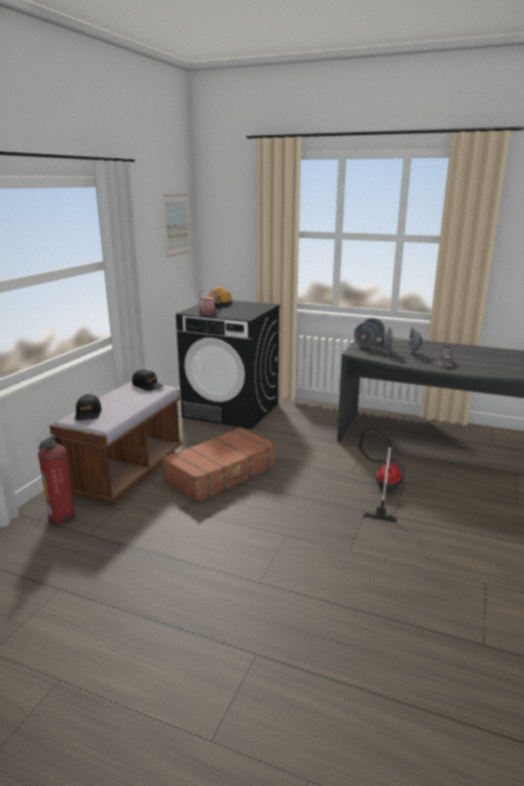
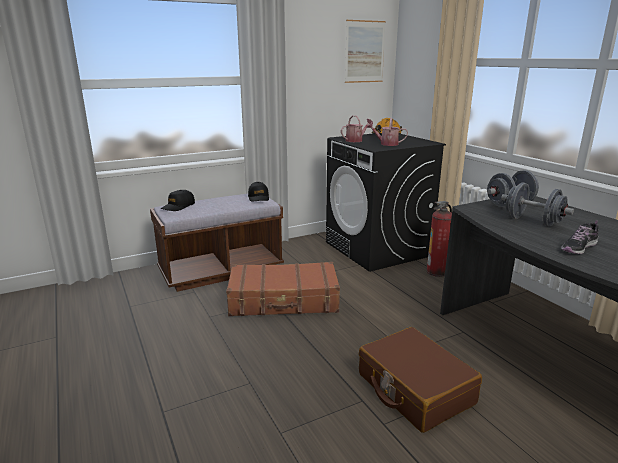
camera: 40 degrees right, 0 degrees up
fire extinguisher [36,434,76,526] -> fire extinguisher moved to [426,201,452,277]
vacuum cleaner [359,427,406,522] -> brown suitcase [359,327,482,433]
none -> watering can [366,118,408,146]

